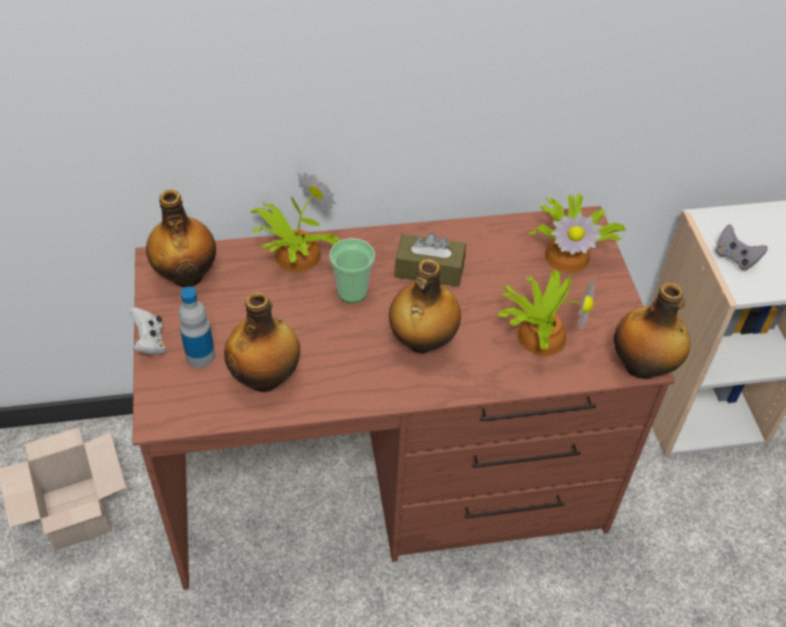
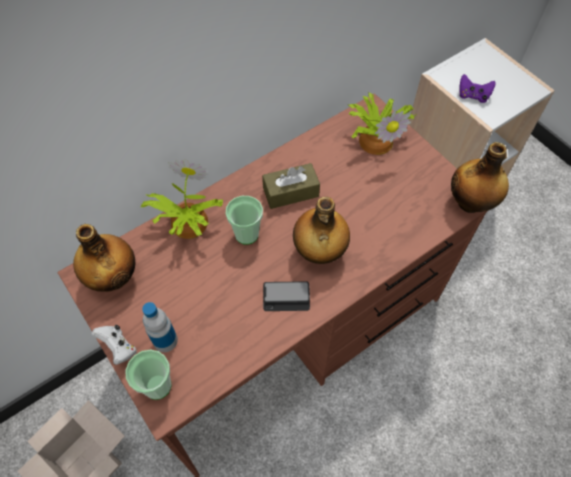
camera: 25 degrees left, 10 degrees up
bottle [224,292,300,392] -> none
potted plant [498,269,595,356] -> none
grey game controller [715,224,767,270] -> purple game controller [459,74,496,103]
none -> cup [125,349,171,400]
none -> phone [263,281,310,311]

